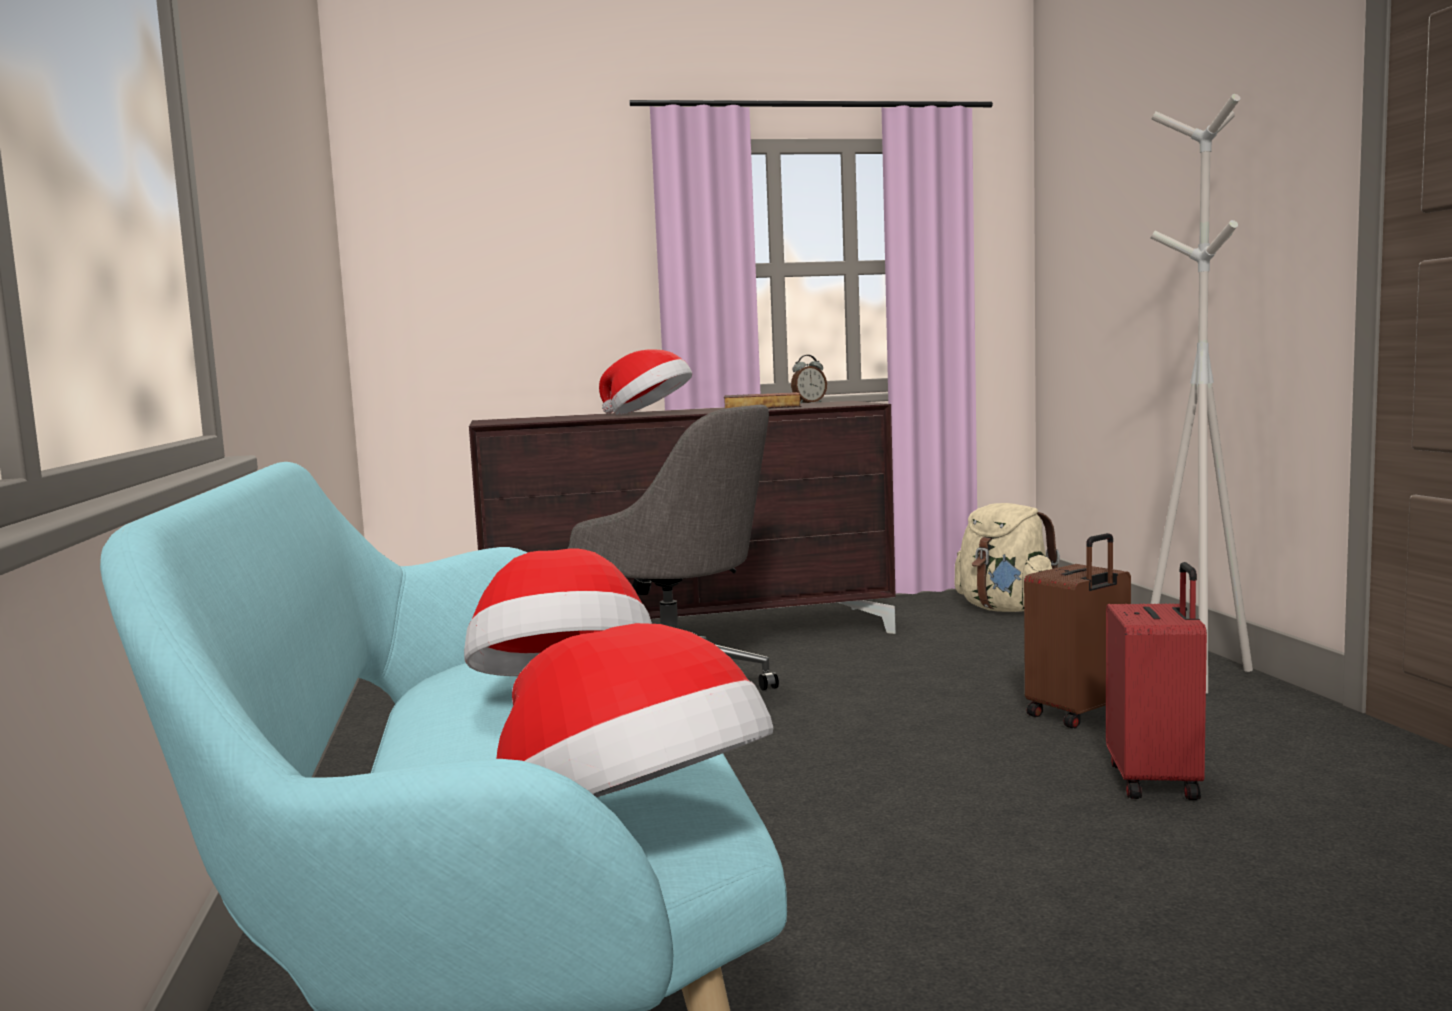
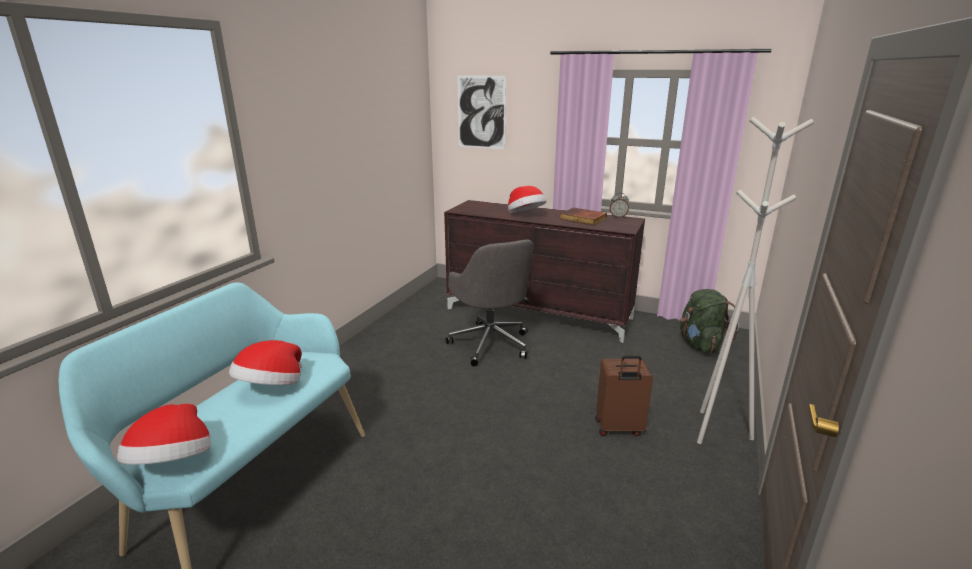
camera: 35 degrees right, 15 degrees up
beige backpack [954,503,1060,612] -> green backpack [680,289,739,353]
red suitcase [1106,562,1207,800] -> none
none -> picture [457,75,506,149]

